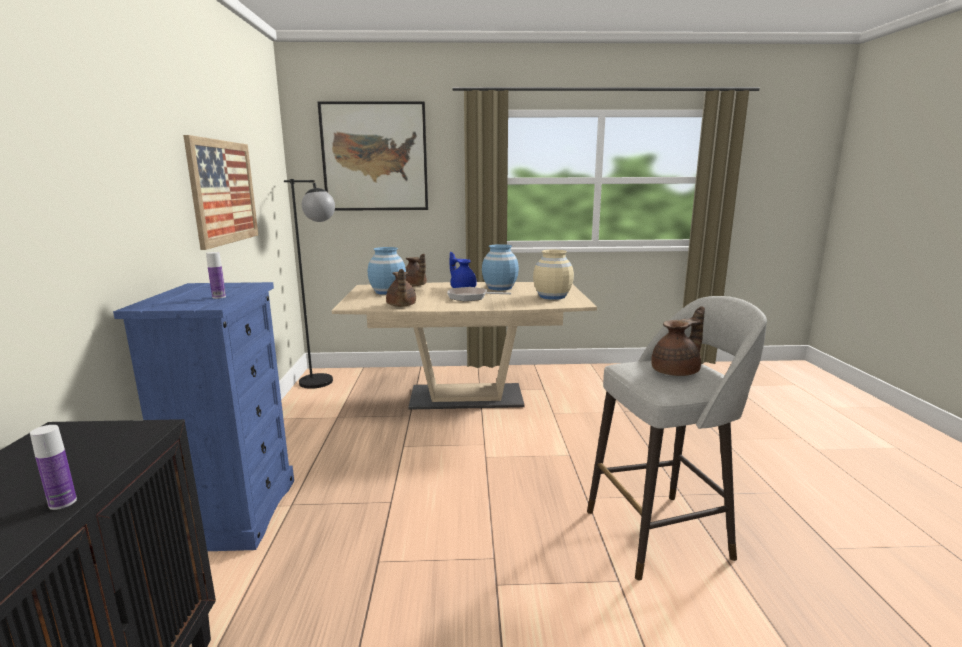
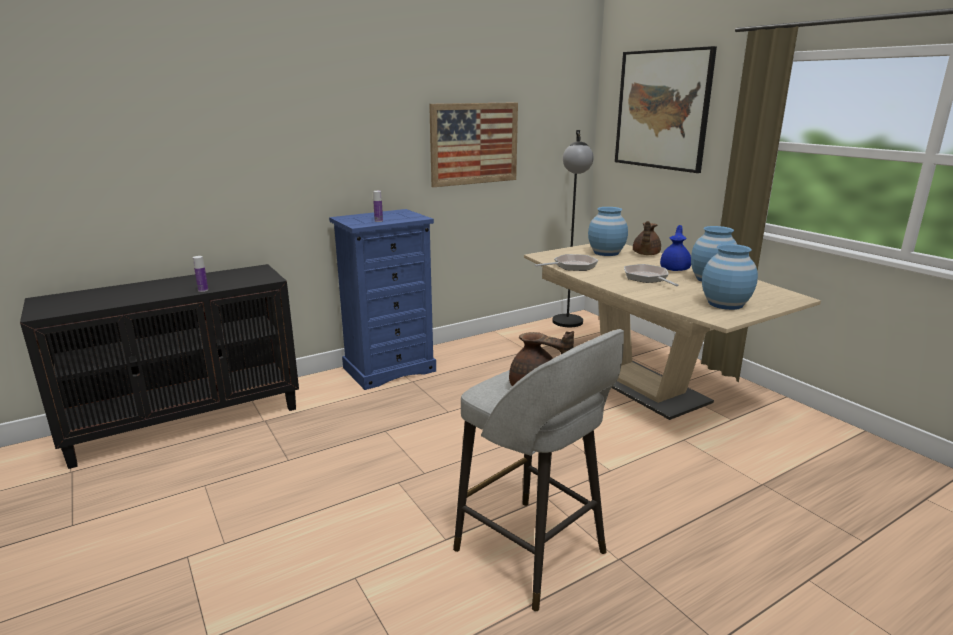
camera: 60 degrees right, 5 degrees up
brown teapot [386,269,416,307] -> frying pan [534,254,598,271]
beige vase [533,250,574,300] -> blue vase [702,244,758,310]

